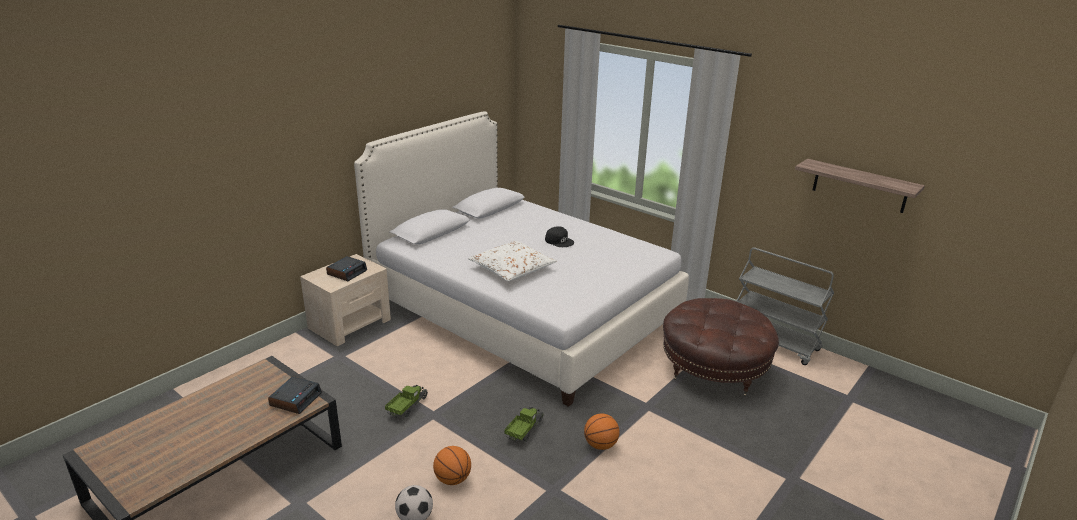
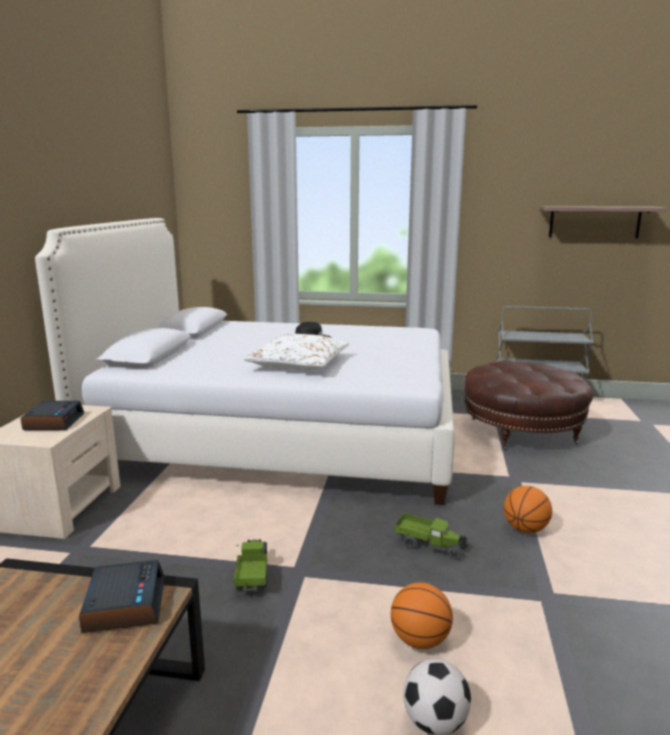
camera: 30 degrees left, 10 degrees down
toy truck [504,407,544,442] -> toy truck turned 120 degrees clockwise [394,513,469,560]

